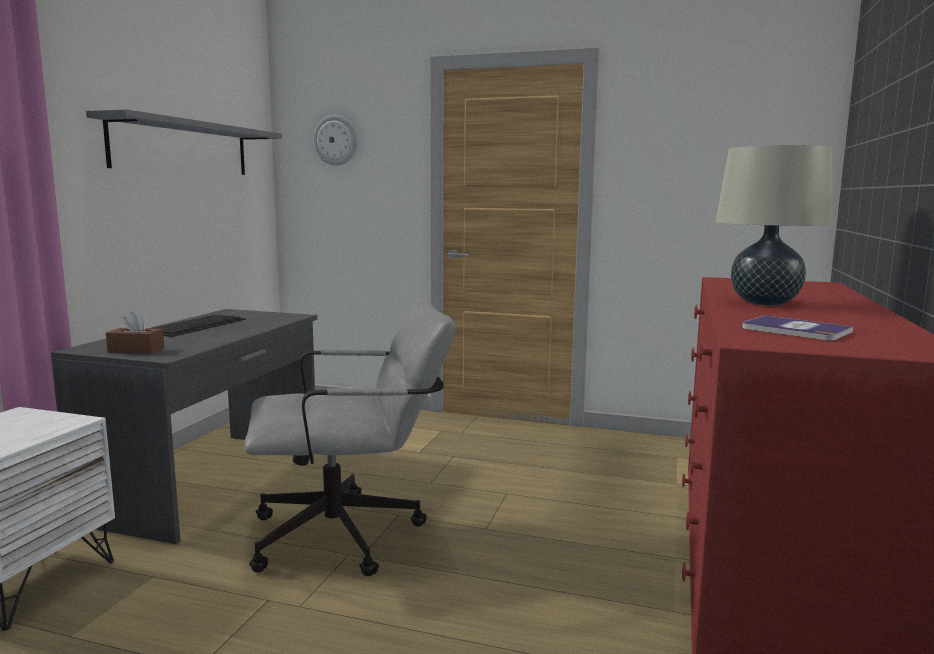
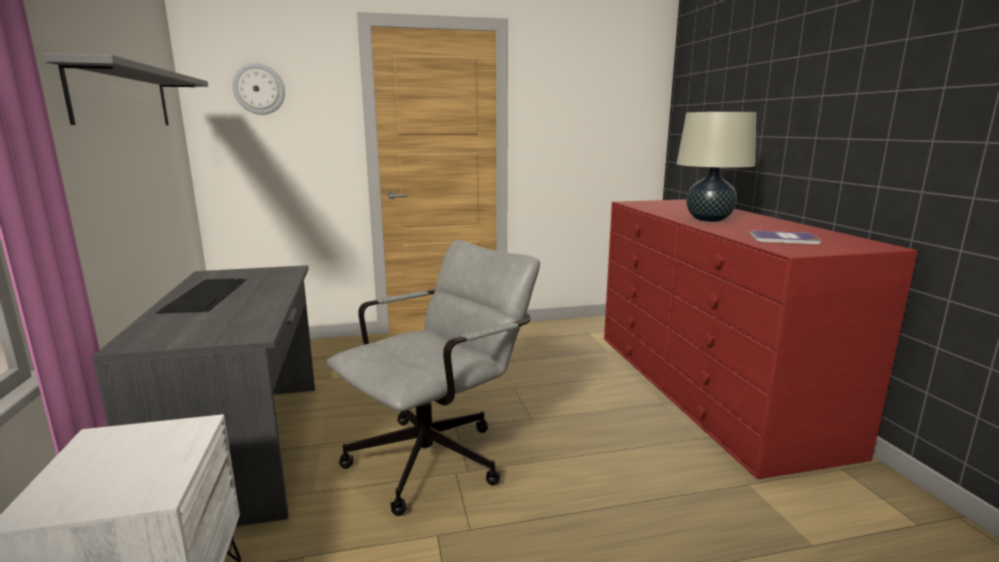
camera: 30 degrees left, 5 degrees up
brown tissue box [106,312,164,354] -> none

